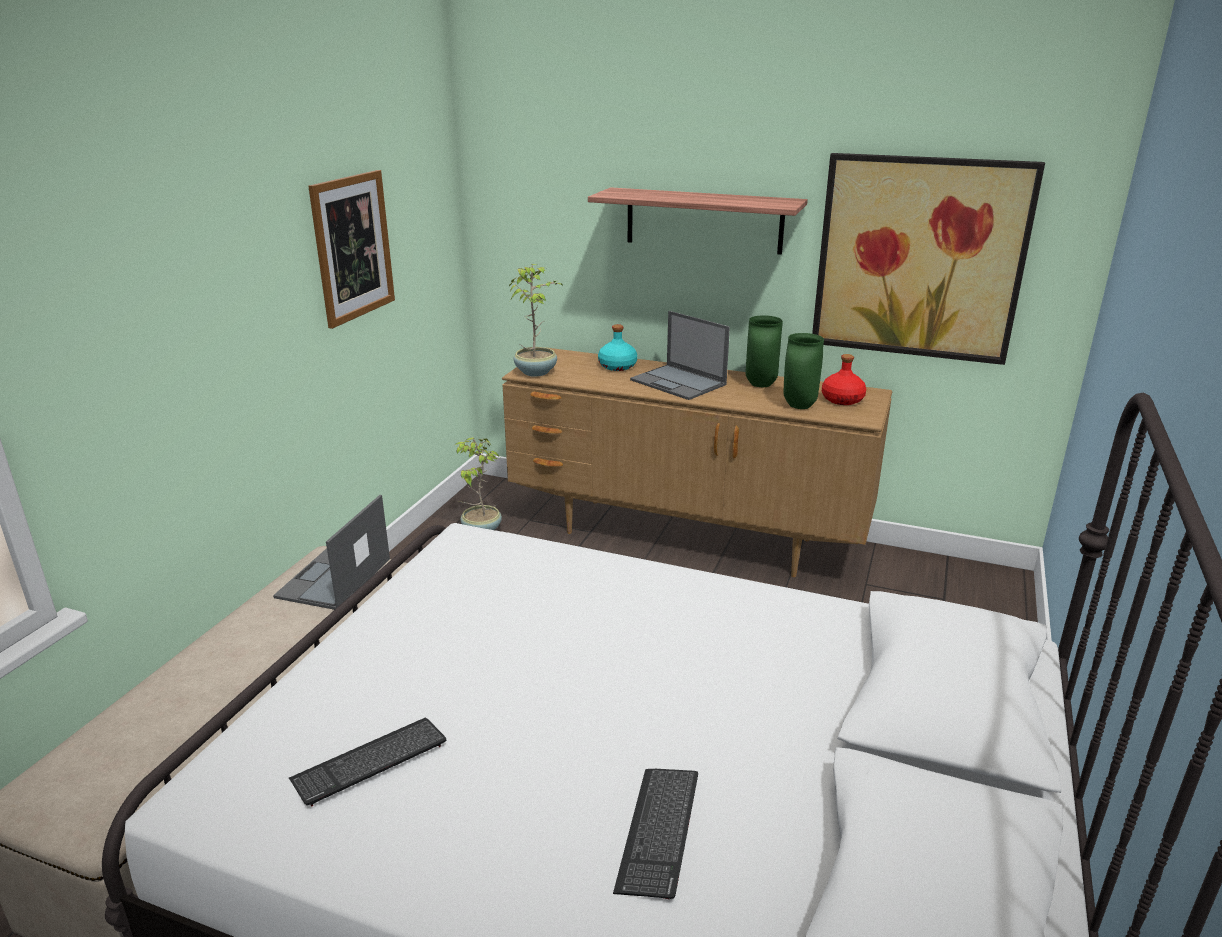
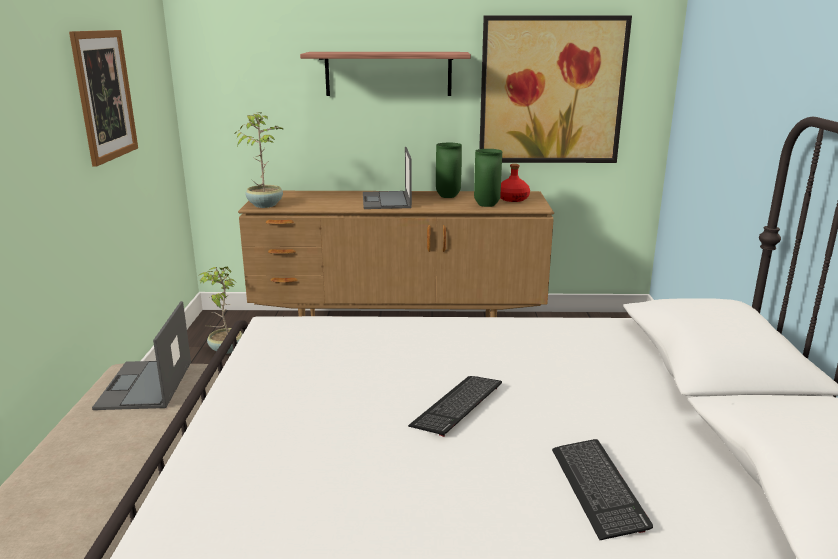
camera: 20 degrees left, 5 degrees down
keyboard [289,717,446,807] -> keyboard moved to [408,376,502,437]
turquoise bottle [598,324,637,371] -> none
laptop [630,311,730,400] -> laptop turned 60 degrees clockwise [363,147,412,209]

